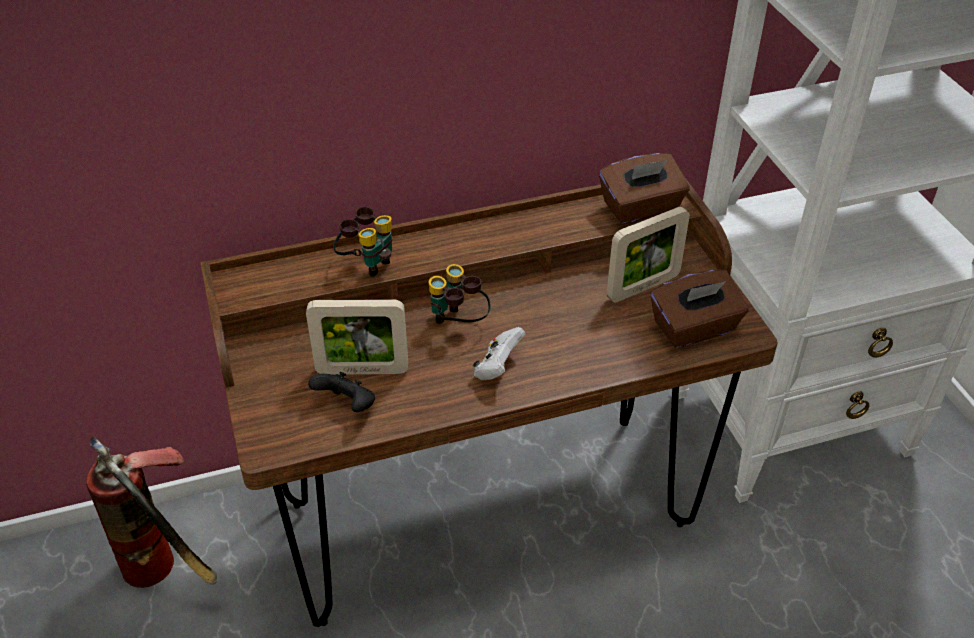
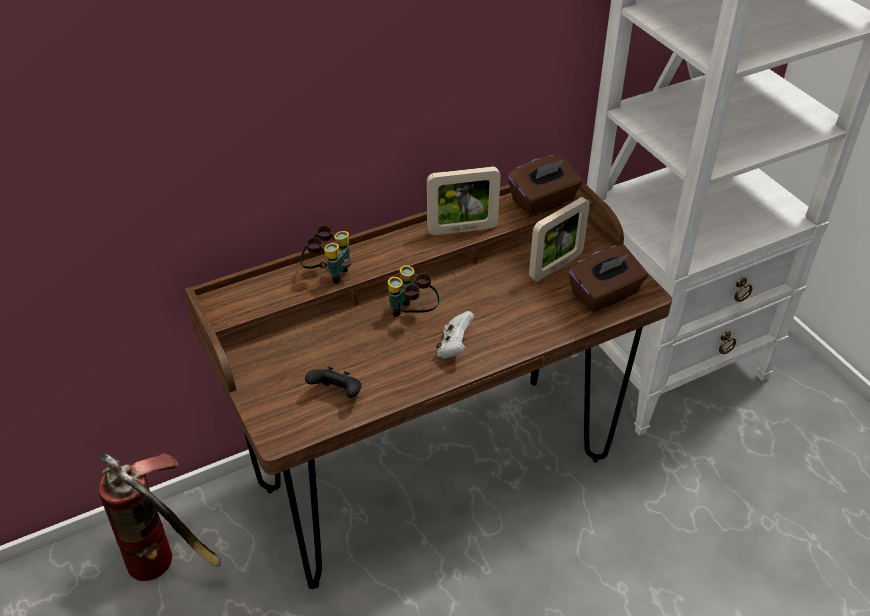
camera: 10 degrees left, 0 degrees up
picture frame [306,299,408,375] -> picture frame moved to [427,167,501,235]

